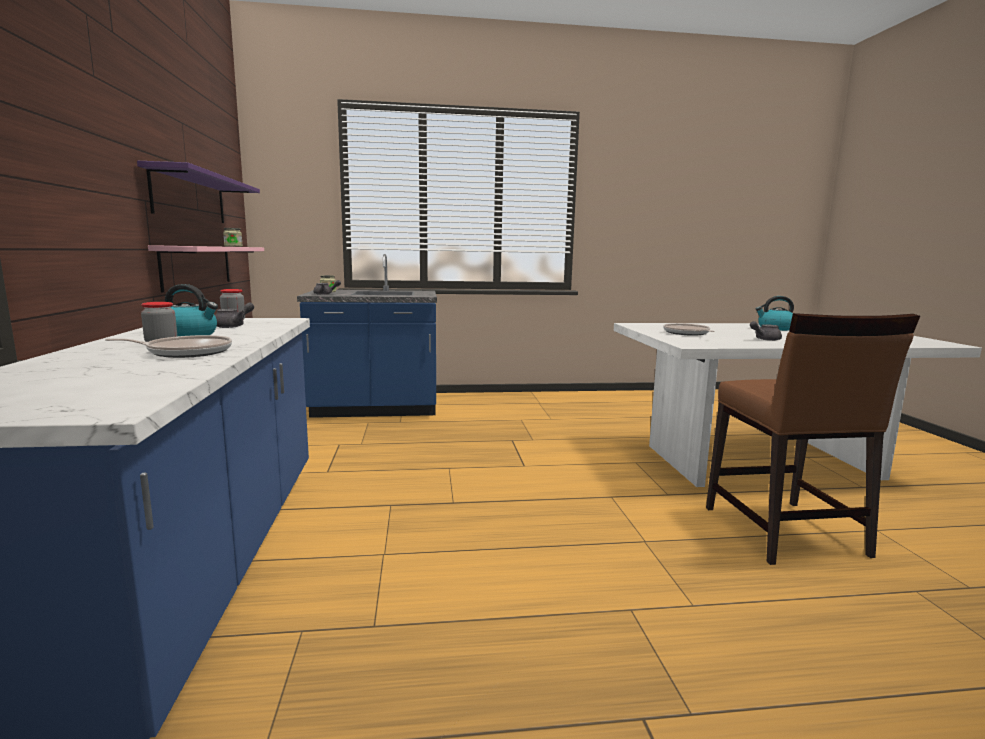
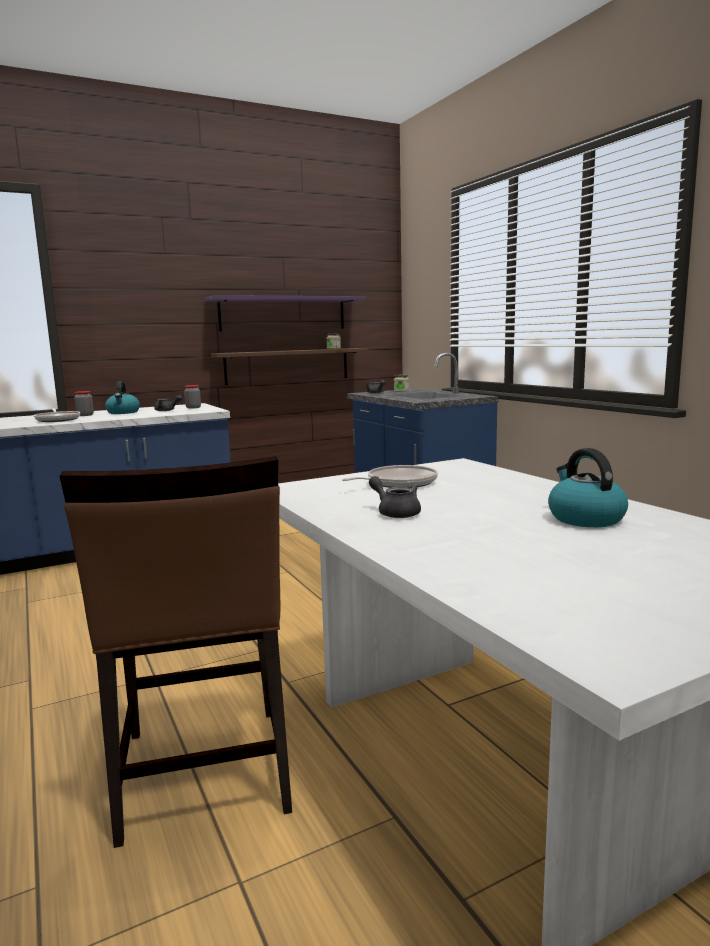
camera: 70 degrees right, 0 degrees up
pink shelf [148,245,264,292] -> brown shelf [211,348,369,385]
brown chair [706,313,920,565] -> brown chair turned 75 degrees counterclockwise [60,456,292,848]

